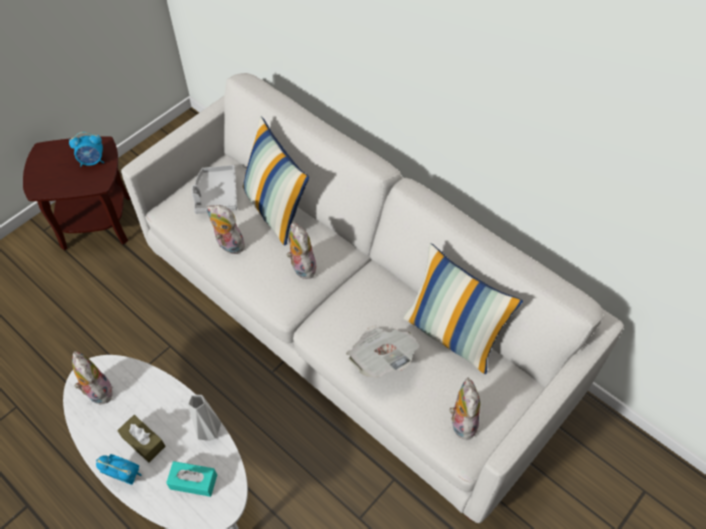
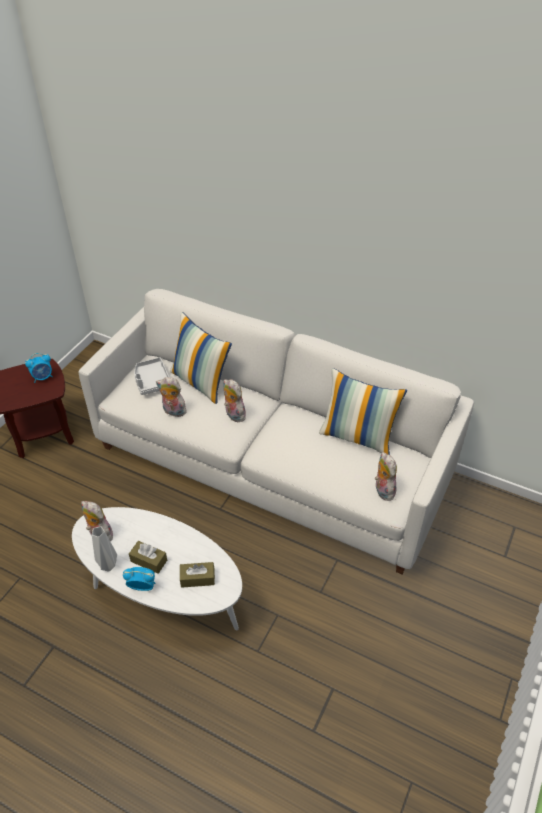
camera: 15 degrees left, 10 degrees down
turquoise tissue box [166,461,217,497] -> brown tissue box [180,562,215,588]
grey vase [188,395,221,441] -> grey vase moved to [92,526,117,571]
newspaper [346,326,419,377] -> none

